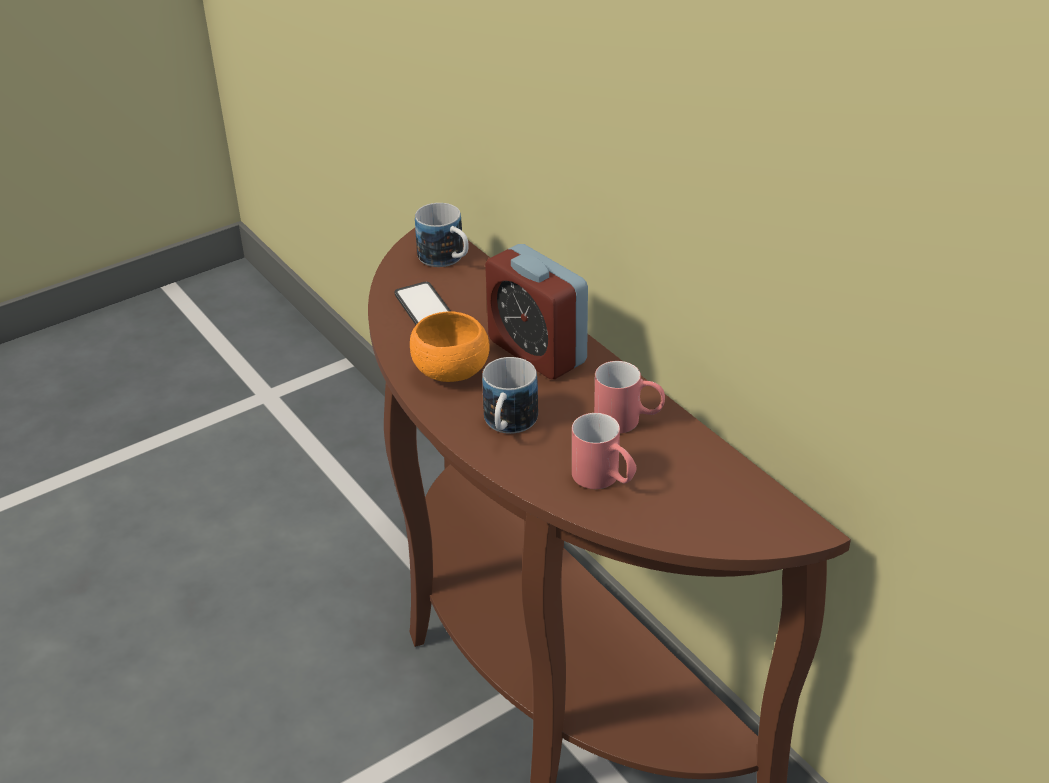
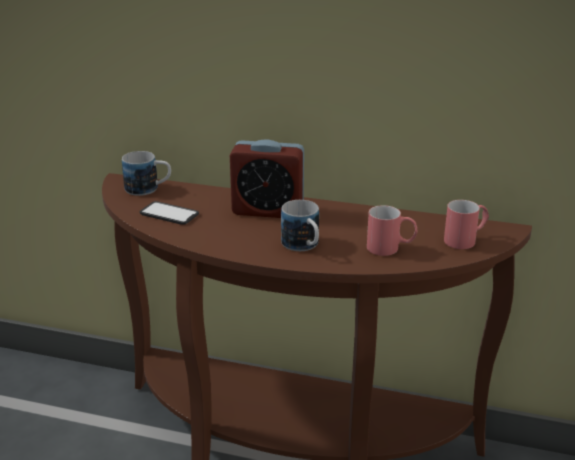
camera: 40 degrees left, 10 degrees down
orange bowl [410,311,490,382] -> none
red mug [594,361,665,434] -> red mug moved to [444,200,489,249]

